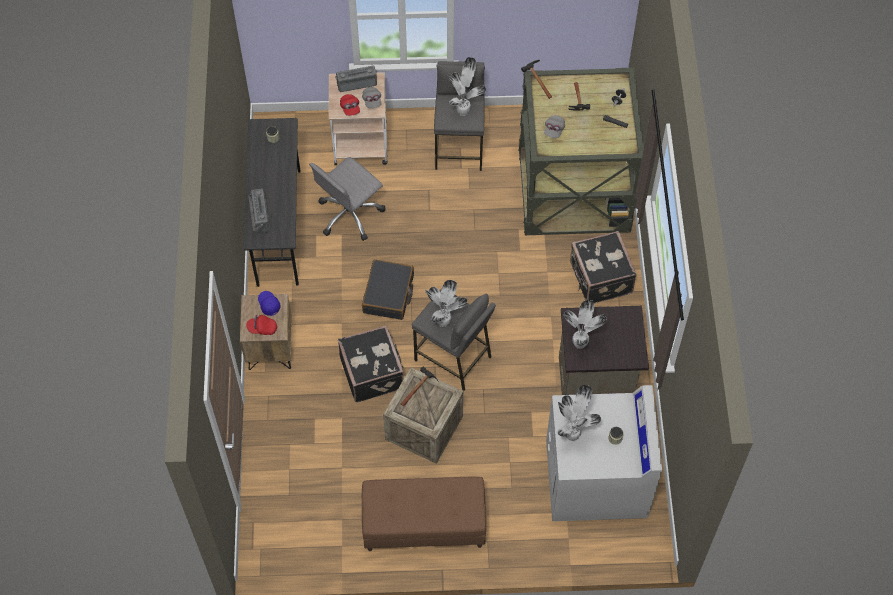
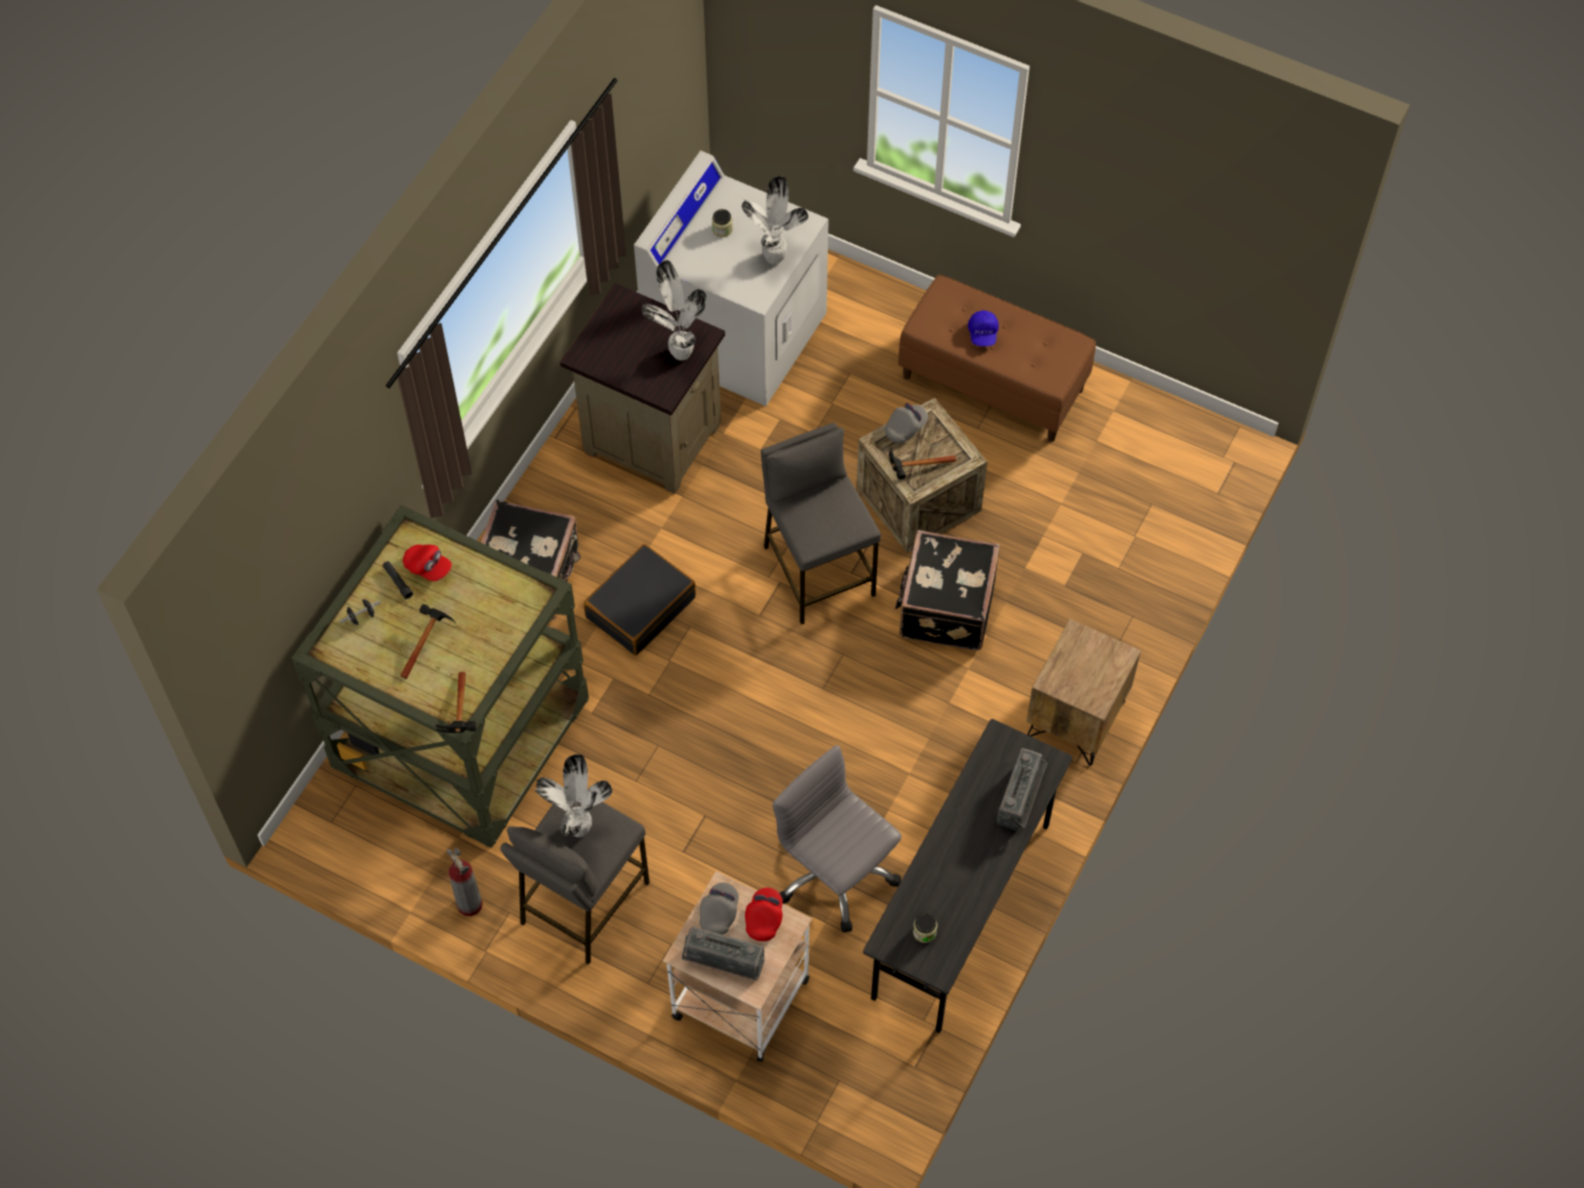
camera: 150 degrees left, 0 degrees up
red cap [246,315,277,335] -> red cap moved to [403,544,452,581]
blue cap [258,291,281,316] -> blue cap moved to [968,310,999,347]
grey office chair [309,157,386,241] -> grey office chair turned 120 degrees counterclockwise [773,745,901,933]
black suitcase [362,259,414,320] -> black suitcase moved to [584,544,696,655]
potted plant [425,280,467,327] -> none
grey cap [544,115,565,138] -> grey cap moved to [885,403,928,443]
none -> fire extinguisher [446,848,483,916]

